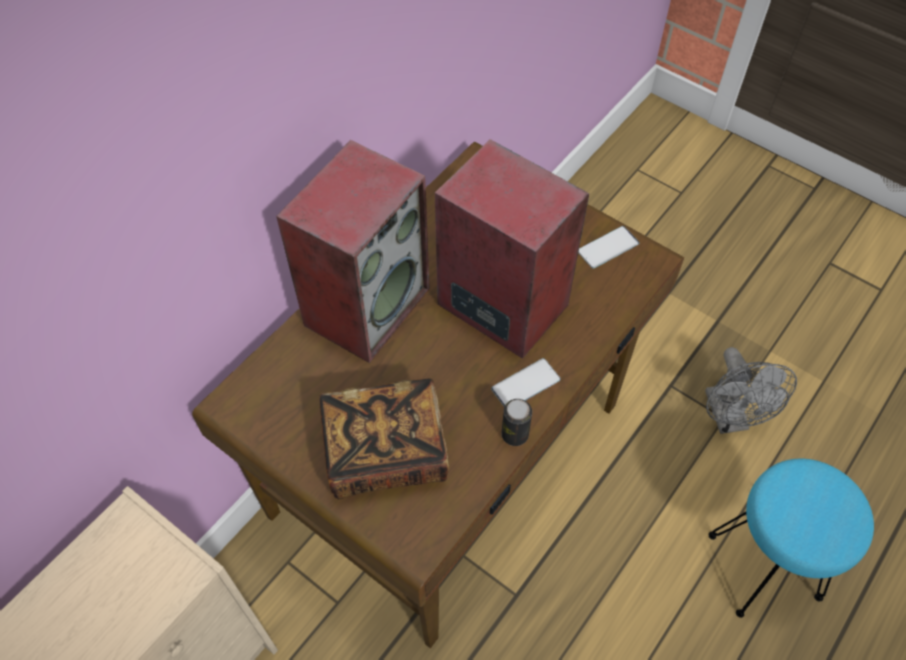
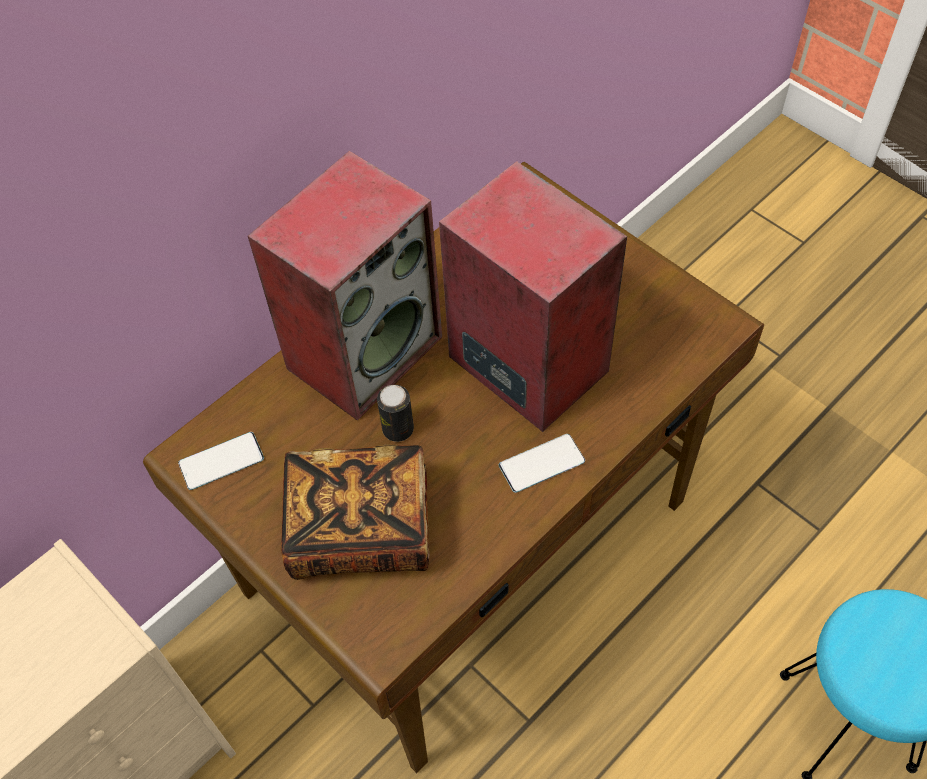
camera: 10 degrees right, 0 degrees up
can [501,399,532,446] -> can moved to [377,385,414,442]
phone [578,226,639,269] -> phone moved to [178,432,264,490]
grey fan [705,347,797,434] -> none

